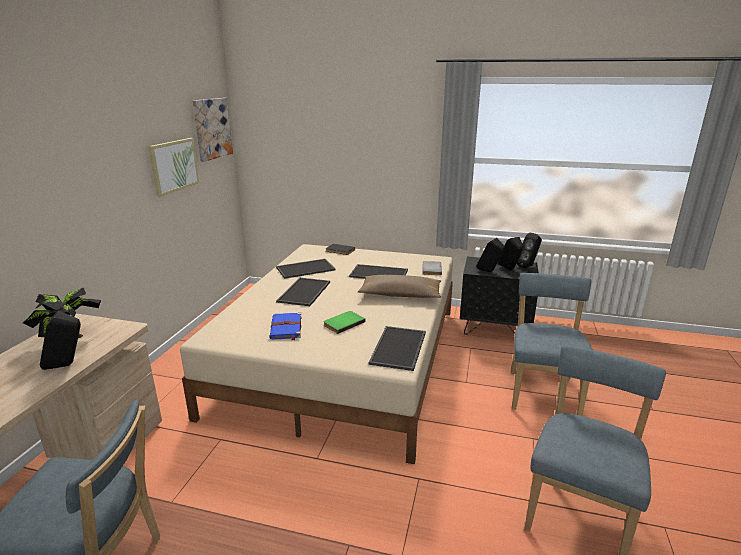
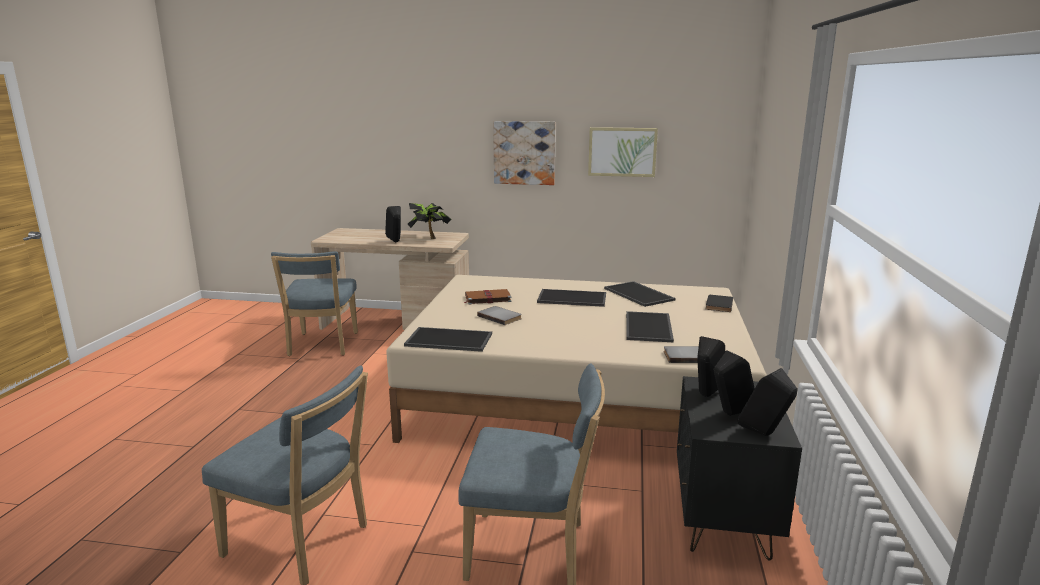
camera: 85 degrees right, 5 degrees down
picture [192,98,233,162] -> picture moved to [493,121,556,185]
blue book [269,312,302,341] -> brown book [465,289,512,305]
green book [323,311,366,334] -> grey book [477,306,522,325]
brown pillow [358,275,441,298] -> none

